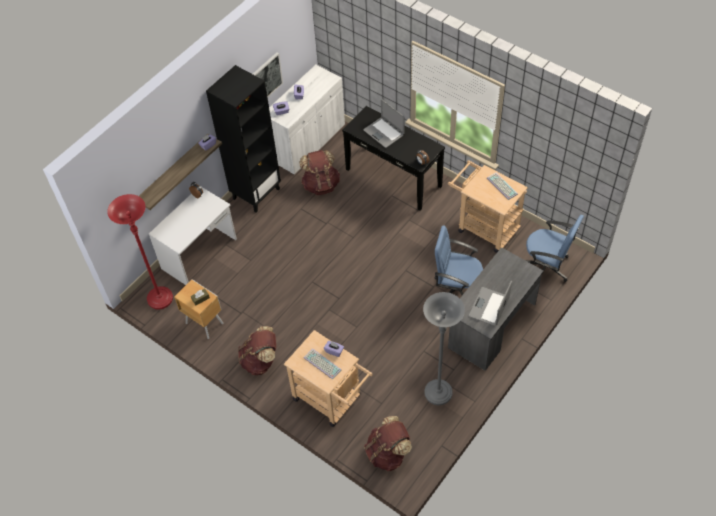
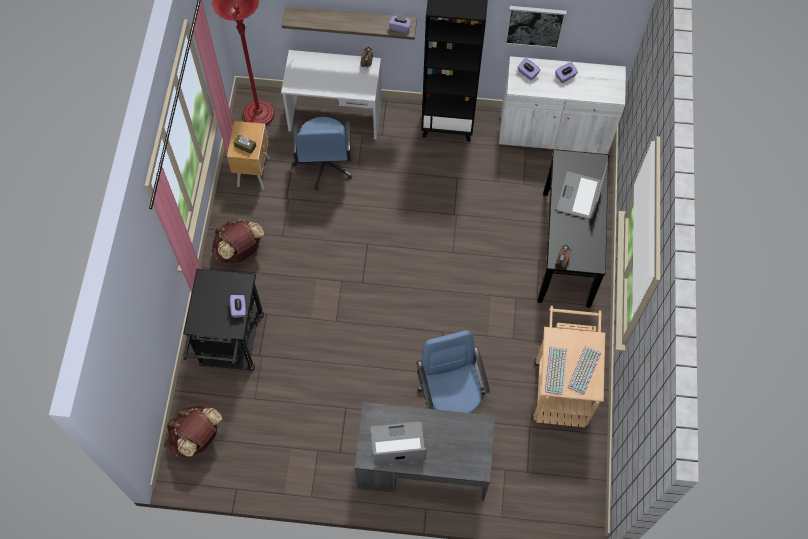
camera: 55 degrees right, 10 degrees up
beige cart [284,330,373,427] -> black cart [183,269,264,371]
brown backpack [299,150,340,195] -> none
keyboard [304,348,341,379] -> keyboard moved to [545,346,567,395]
grey floor lamp [423,292,465,405] -> none
blue office chair [525,215,584,282] -> blue office chair moved to [292,117,352,191]

